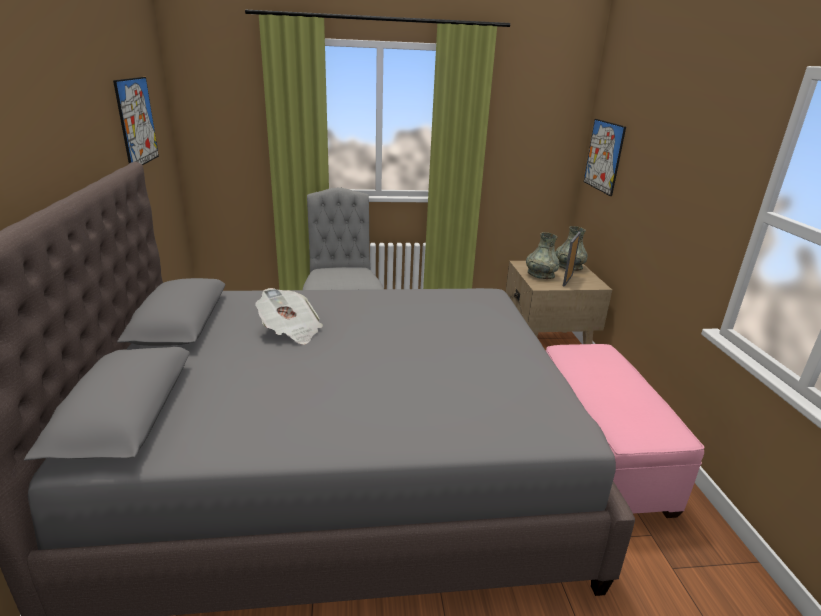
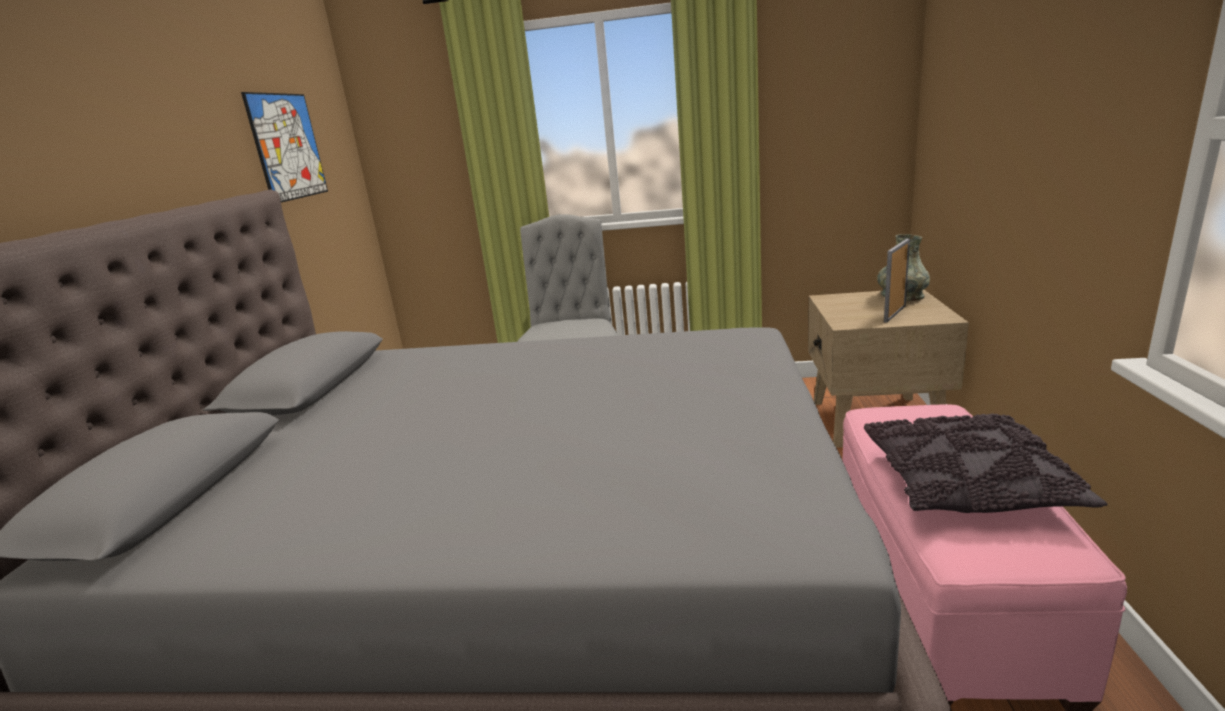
camera: 15 degrees right, 5 degrees down
newspaper [255,288,323,344] -> none
grey vase [526,232,560,279] -> none
picture [584,119,626,196] -> none
none -> black pillow [864,413,1108,513]

